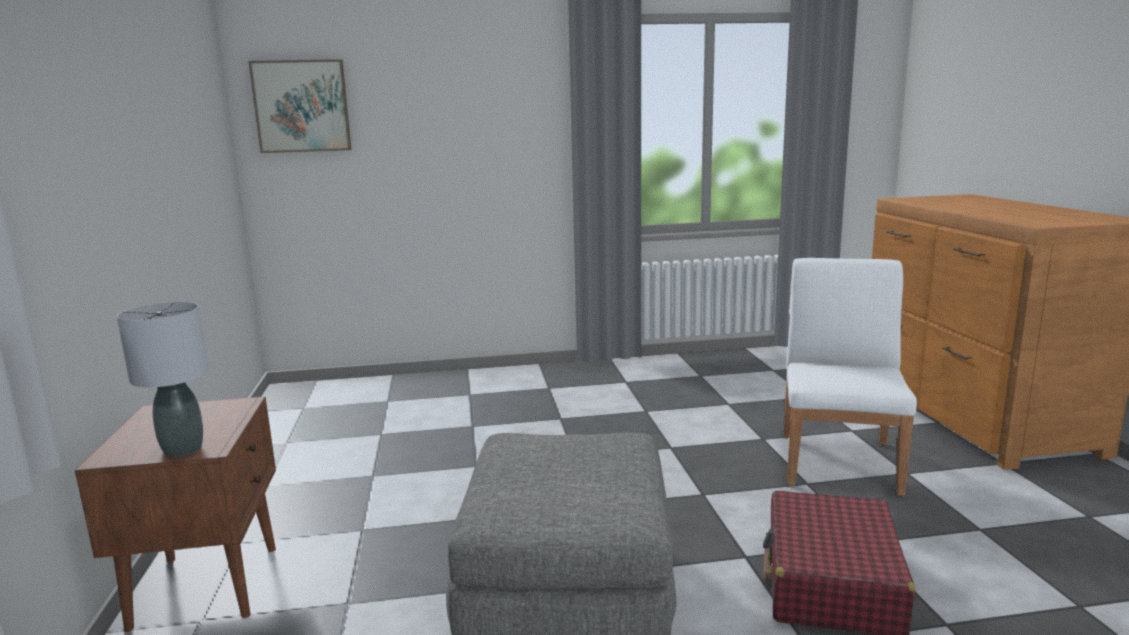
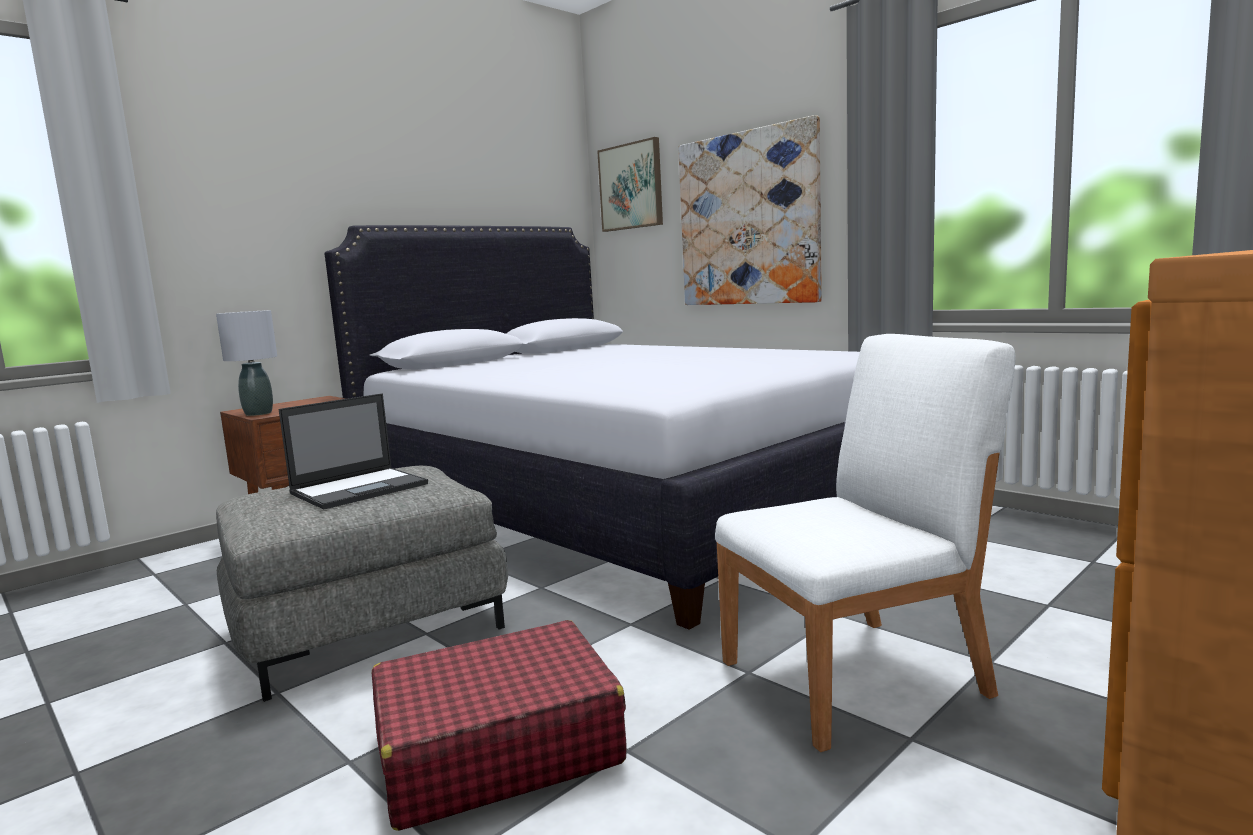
camera: 55 degrees right, 5 degrees down
none -> laptop [279,393,428,510]
none -> white bed [324,225,860,630]
none -> picture [678,115,822,305]

